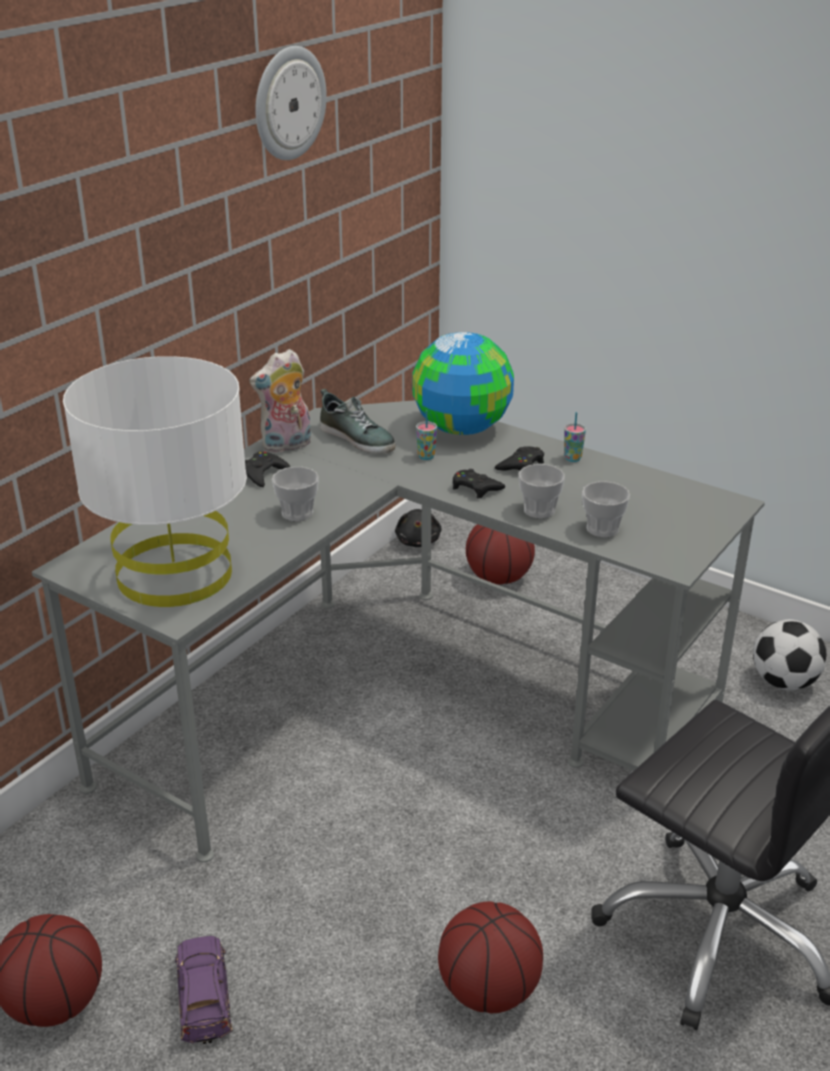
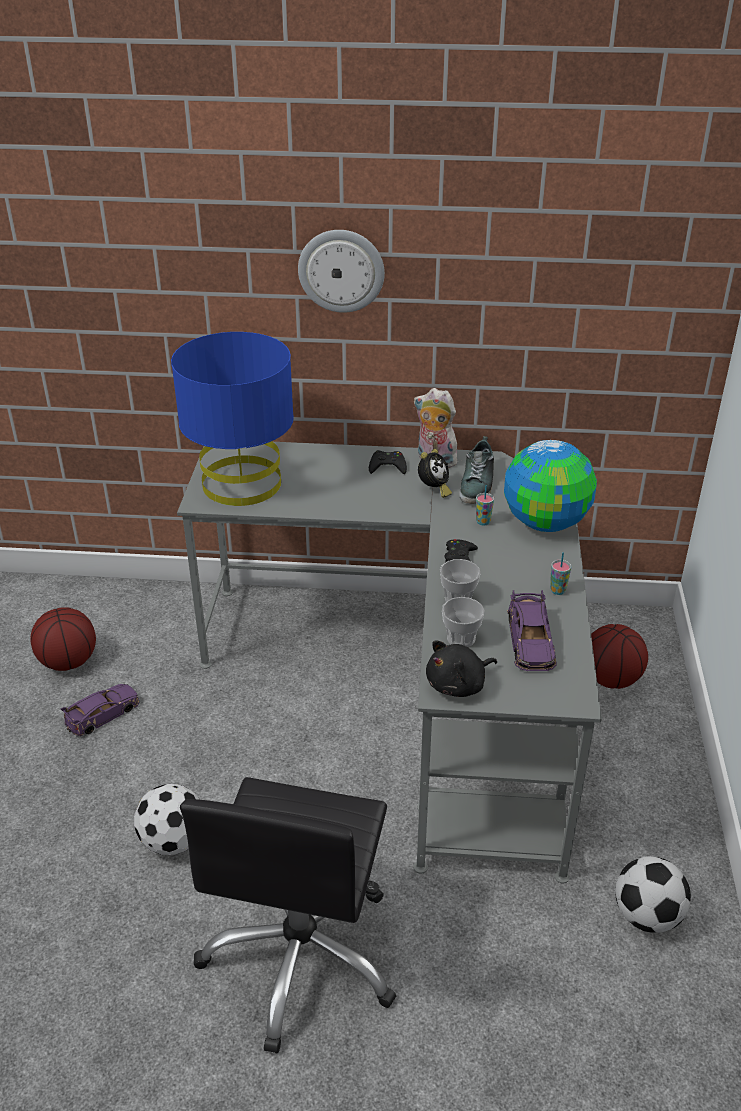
camera: 60 degrees right, 5 degrees up
white table lamp [63,356,247,607] -> blue table lamp [171,332,294,506]
wall clock [255,46,327,160] -> wall clock moved to [298,230,385,313]
cup [272,467,319,521] -> none
black plush toy [395,509,442,547] -> black plush toy moved to [426,641,497,697]
basketball [438,901,543,1013] -> football [134,784,200,855]
black game controller [495,446,544,470] -> none
none -> alarm clock [418,449,452,498]
none -> purple toy car [507,590,557,671]

